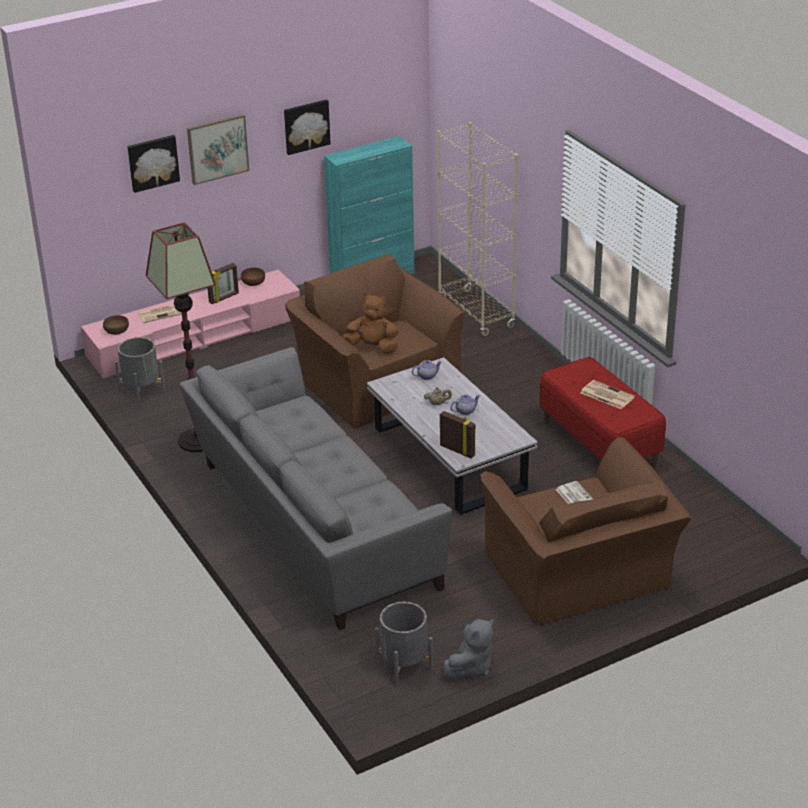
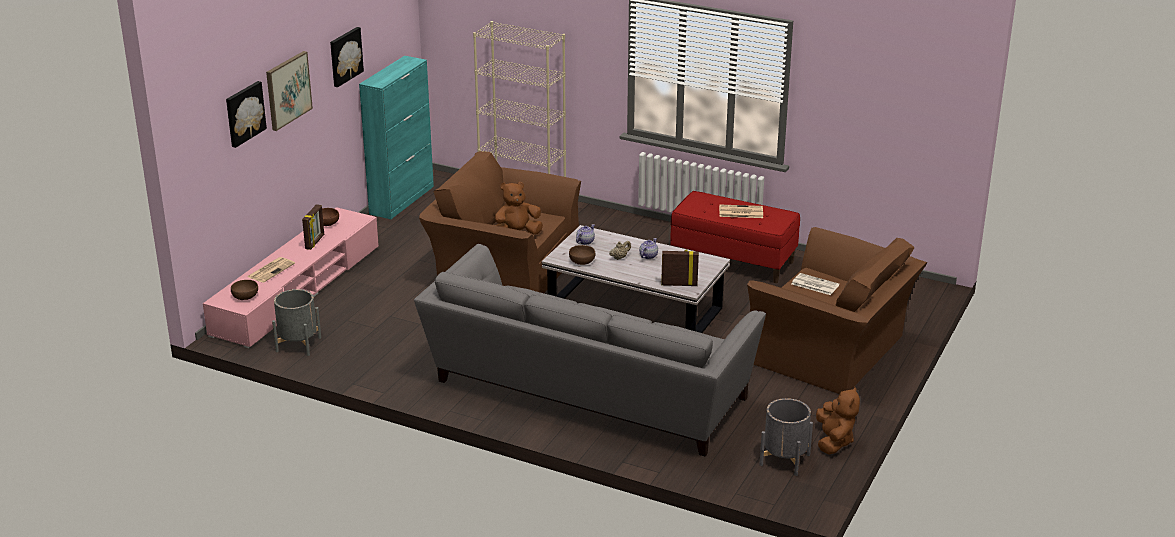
camera: 35 degrees left, 5 degrees down
floor lamp [146,222,216,452] -> none
grey plush toy [443,619,494,679] -> brown plush toy [816,387,860,455]
none -> brown bowl [569,245,595,265]

